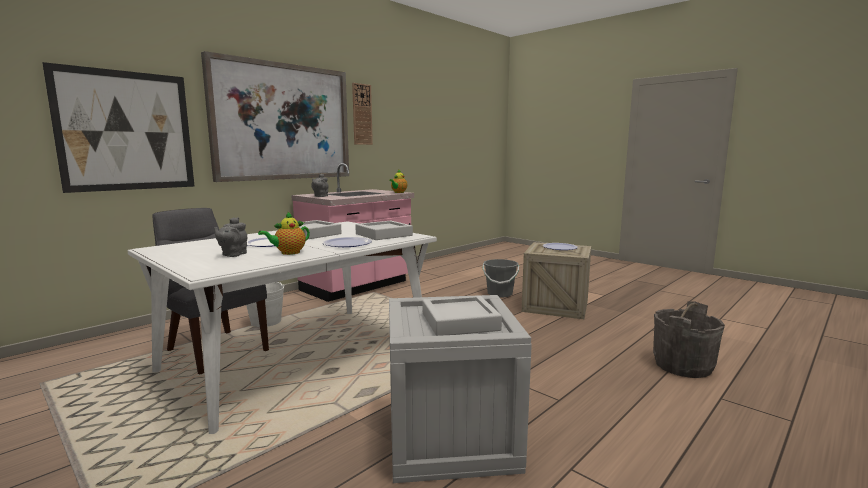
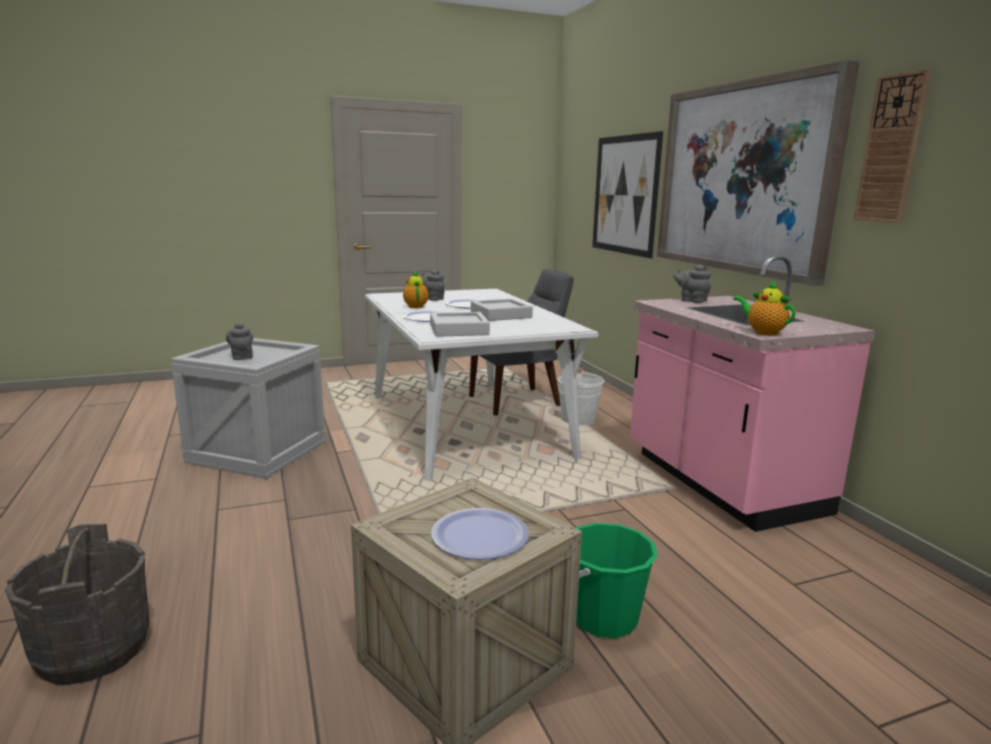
camera: 115 degrees right, 5 degrees up
grey tray [423,295,502,336] -> grey teapot [226,322,253,360]
grey bucket [483,259,519,298] -> green bucket [576,523,658,638]

